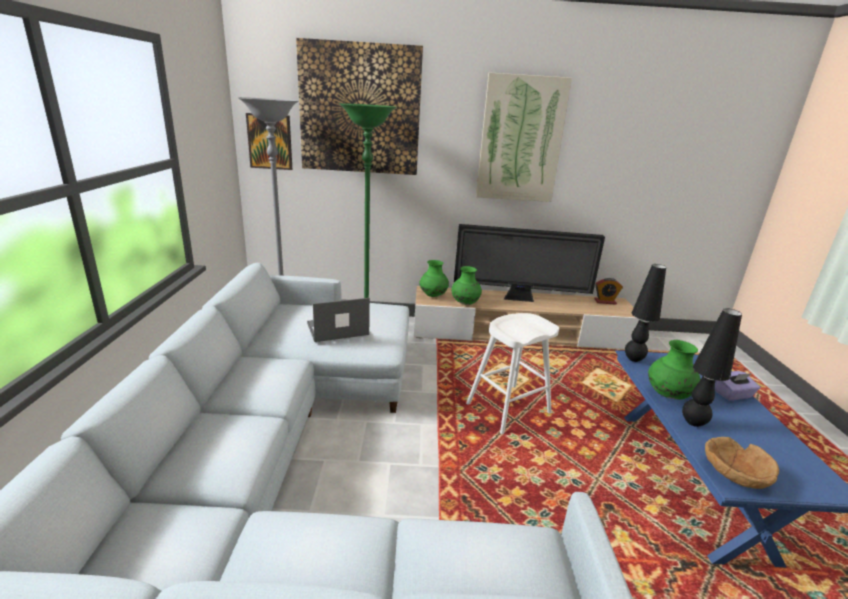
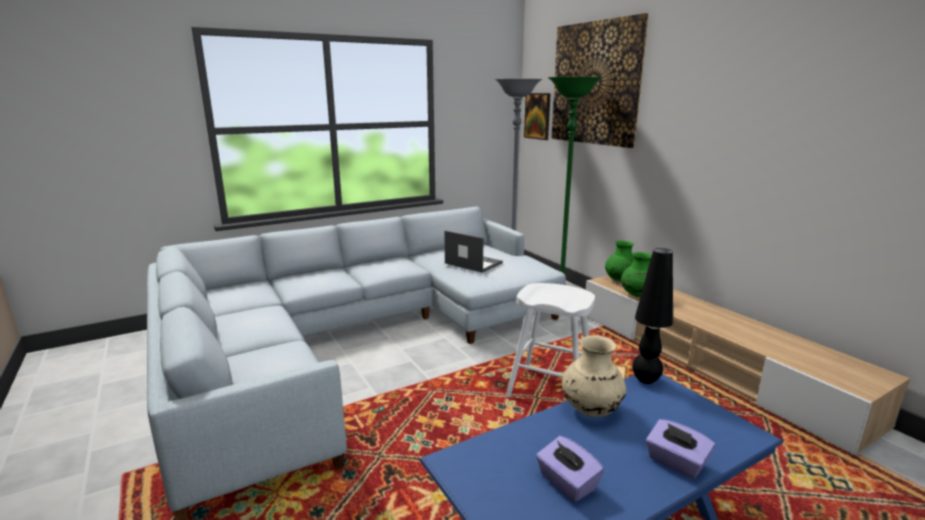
camera: 60 degrees right, 5 degrees down
television [454,224,605,302] -> none
picture [476,72,572,202] -> none
alarm clock [594,278,623,305] -> none
green vase [648,340,701,400] -> beige vase [562,335,626,417]
black table lamp [682,308,742,427] -> none
brown bowl [705,437,779,489] -> none
none -> purple tissue box [536,436,604,502]

